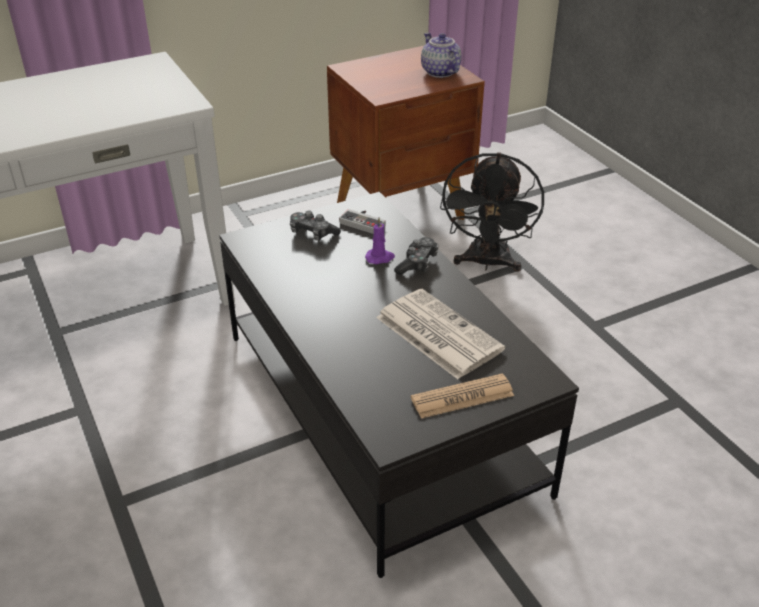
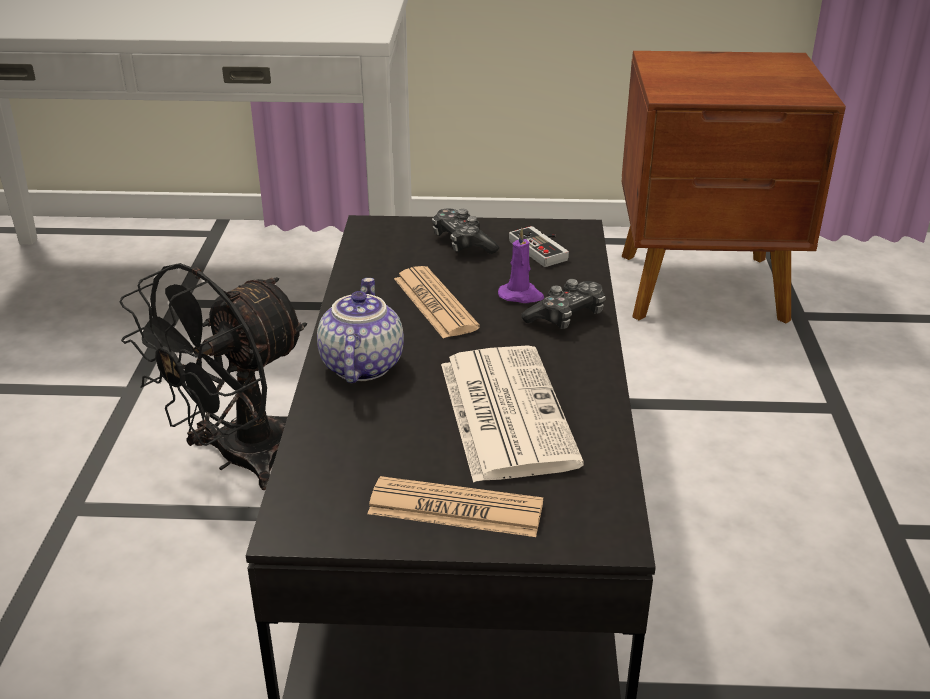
camera: 30 degrees right, 5 degrees down
teapot [421,33,462,78] -> teapot moved to [317,278,404,383]
black fan [440,152,544,272] -> black fan moved to [120,263,307,490]
none -> newspaper [394,266,480,339]

